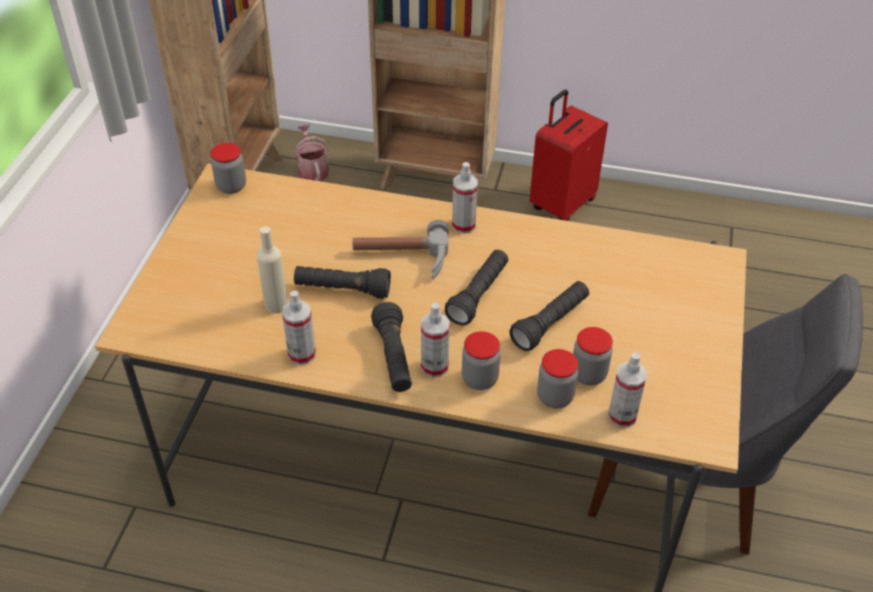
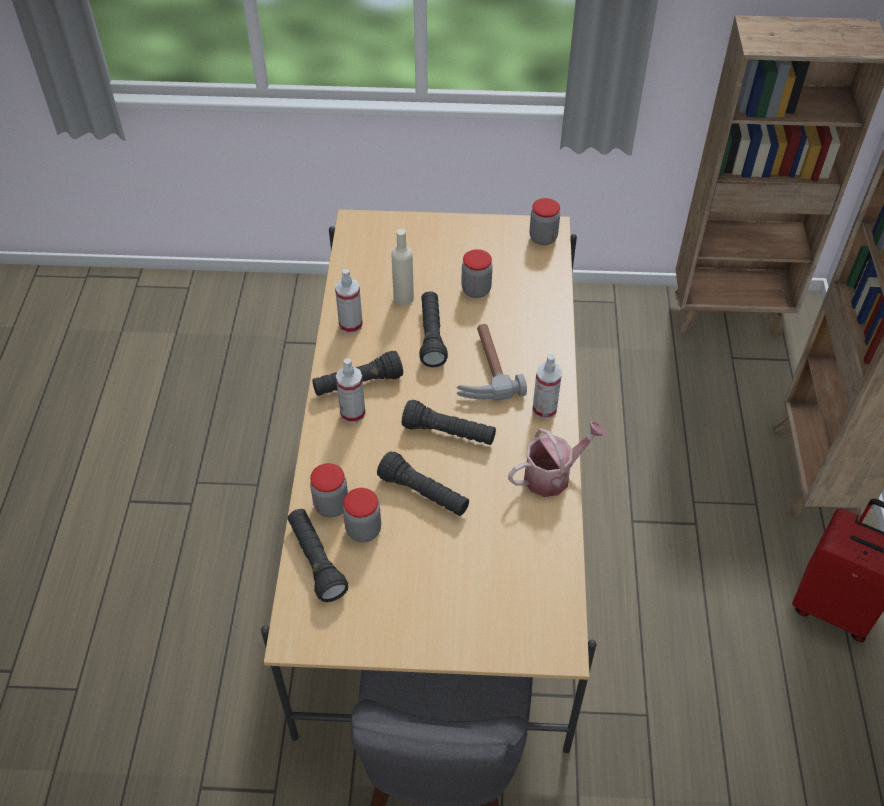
camera: 80 degrees right, 5 degrees up
watering can [295,124,329,181] -> watering can moved to [508,421,606,497]
jar [462,331,501,390] -> jar moved to [461,249,493,298]
spray bottle [608,352,647,428] -> black flashlight [288,509,348,602]

